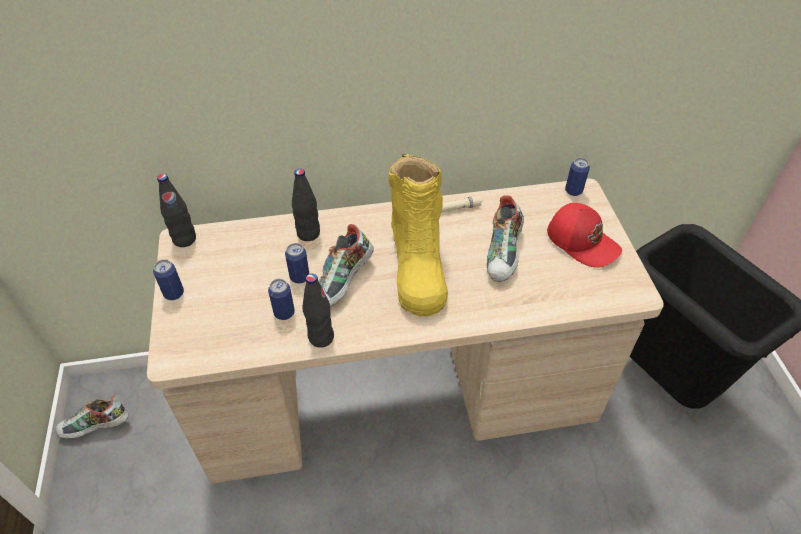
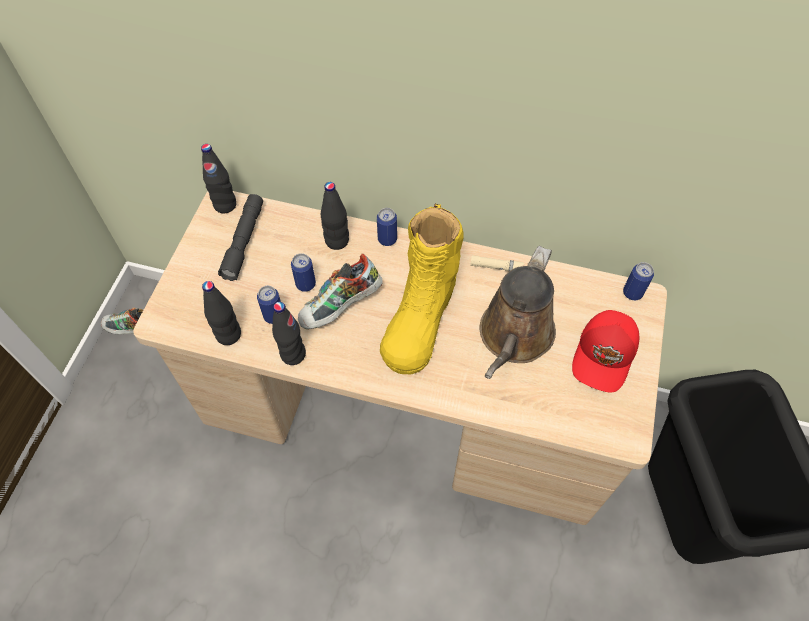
camera: 25 degrees right, 10 degrees up
can [153,259,184,300] -> can moved to [377,208,397,246]
shoe [487,195,524,282] -> brown watering can [480,246,556,379]
red cap [547,203,622,268] -> red cap turned 45 degrees clockwise [572,310,639,393]
none -> black bottle [202,281,241,345]
none -> grey flashlight [218,194,263,281]

